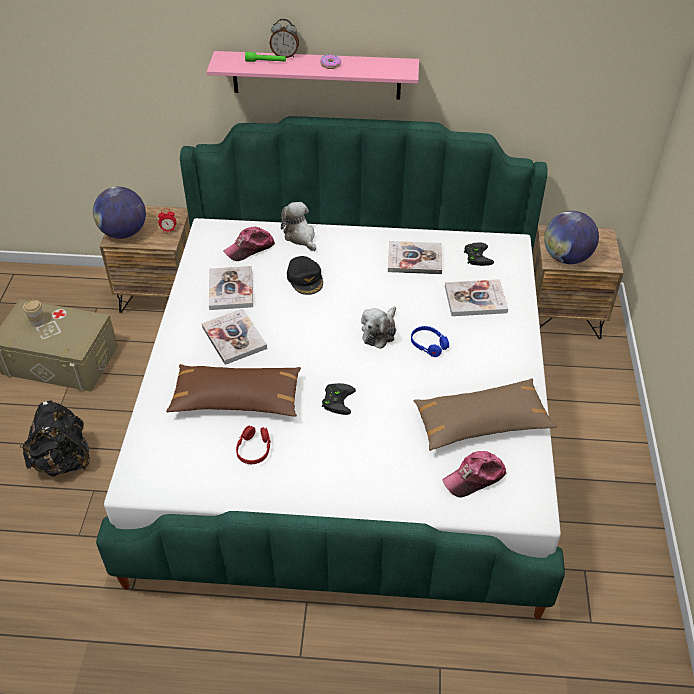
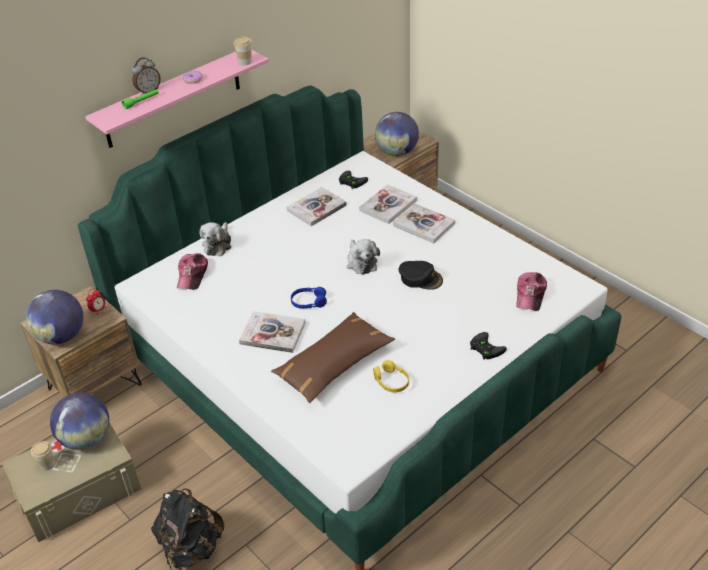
camera: 45 degrees left, 5 degrees down
book [209,266,253,310] -> book moved to [393,204,455,243]
red headphones [236,426,271,464] -> yellow headphones [373,360,409,392]
plush toy [281,202,316,251] -> plush toy turned 90 degrees counterclockwise [200,222,231,256]
black cap [287,256,323,295] -> black cap moved to [399,261,443,290]
black game controller [322,383,356,415] -> black game controller moved to [470,332,507,360]
blue headphones [411,326,449,357] -> blue headphones moved to [291,287,327,309]
brown pillow [414,378,557,451] -> none
none -> globe [50,392,109,450]
none -> cup [233,36,252,65]

